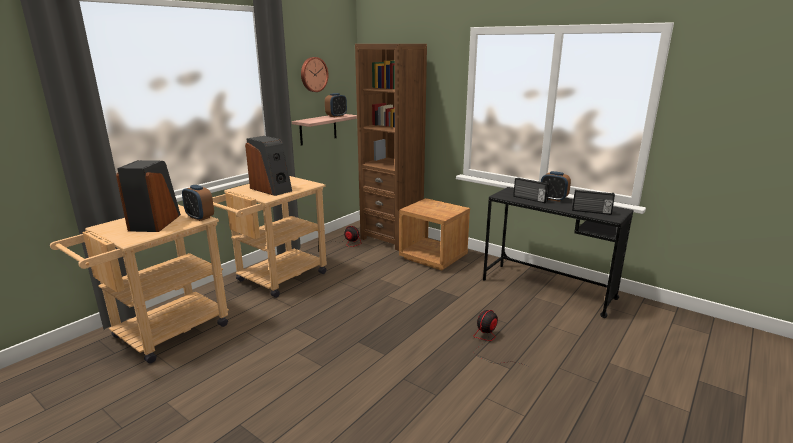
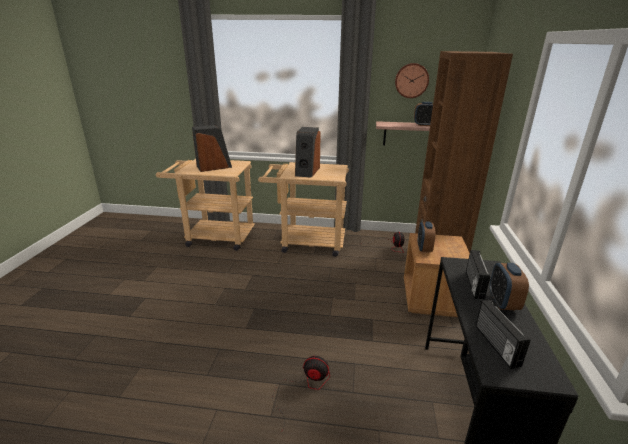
camera: 60 degrees right, 5 degrees up
alarm clock [182,185,214,221] -> alarm clock moved to [418,221,436,253]

